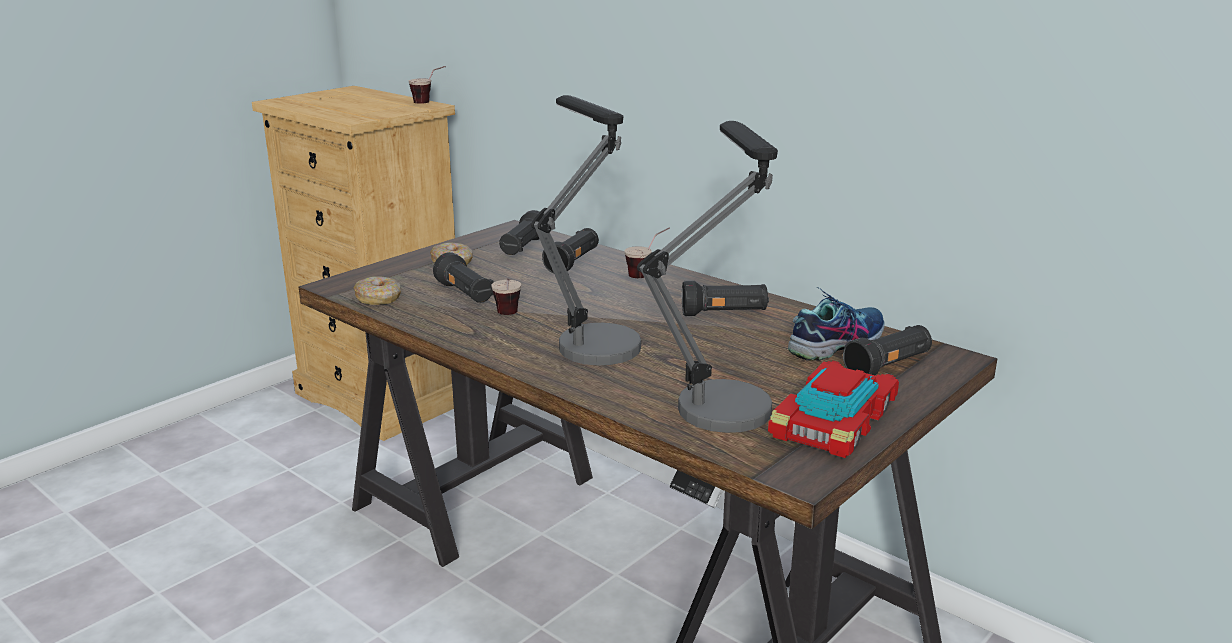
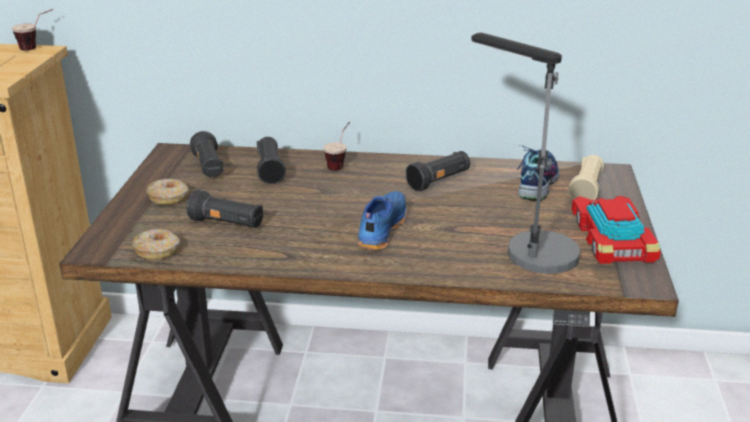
camera: 35 degrees left, 5 degrees up
cup [491,278,521,315] -> none
table lamp [531,95,641,366] -> blue shoe [358,191,407,250]
black flashlight [843,325,932,375] -> beige flashlight [568,155,604,200]

